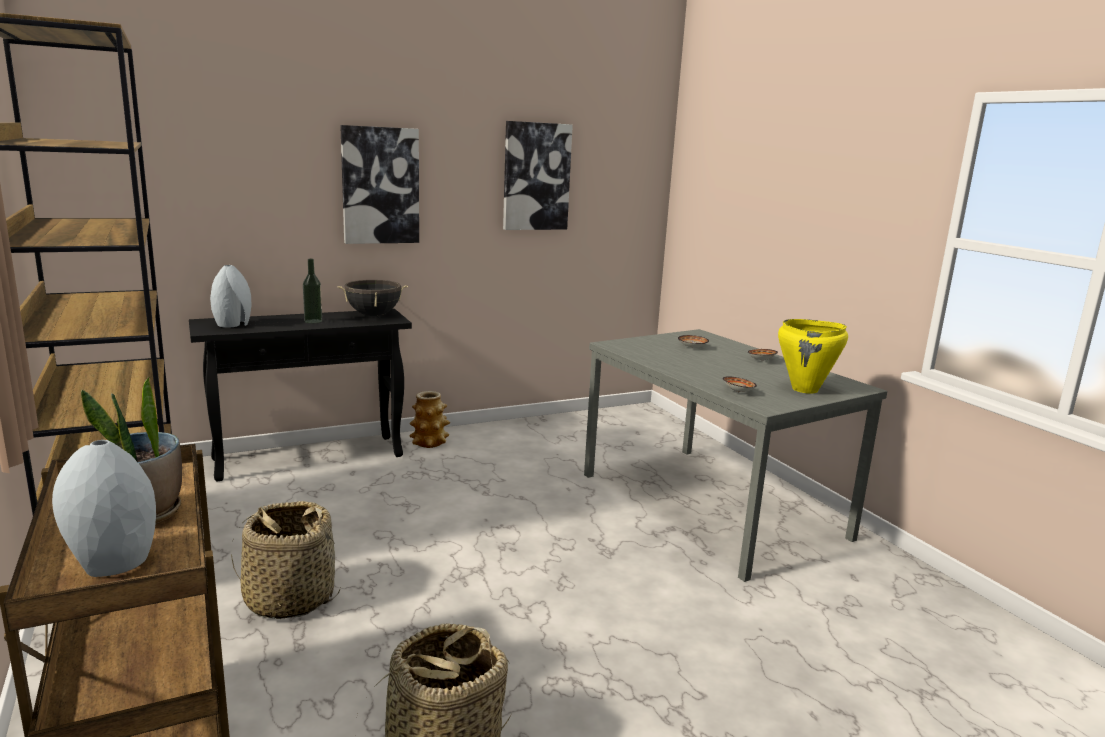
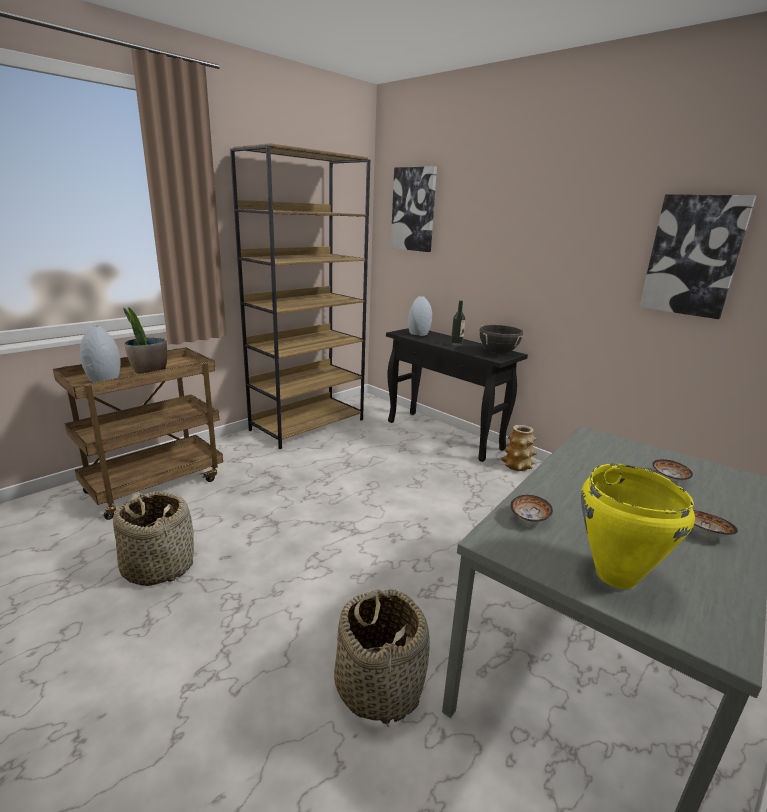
camera: 70 degrees right, 5 degrees up
basket [231,501,341,619] -> basket moved to [334,589,430,727]
picture [340,125,419,244] -> picture moved to [391,166,437,252]

